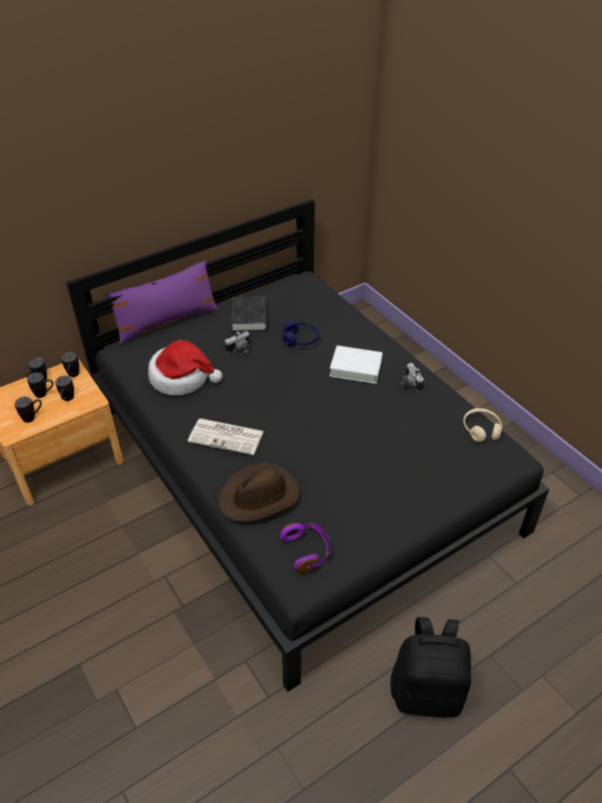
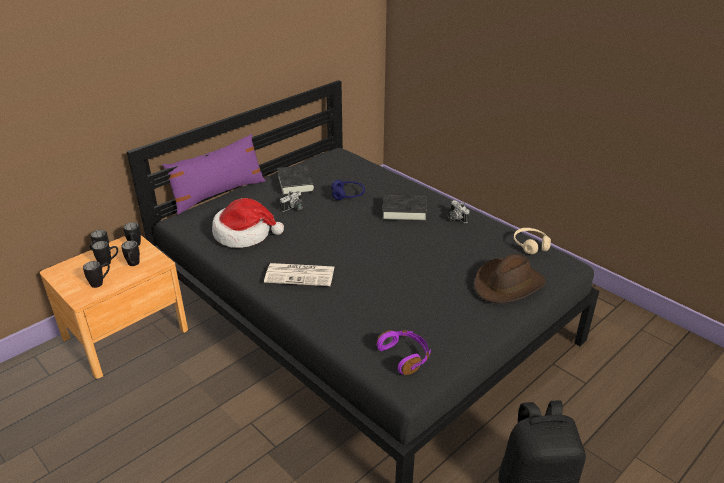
camera: 10 degrees left, 10 degrees down
brown hat [218,462,300,522] -> brown hat moved to [474,254,546,303]
white book [329,346,383,384] -> black book [382,194,427,221]

